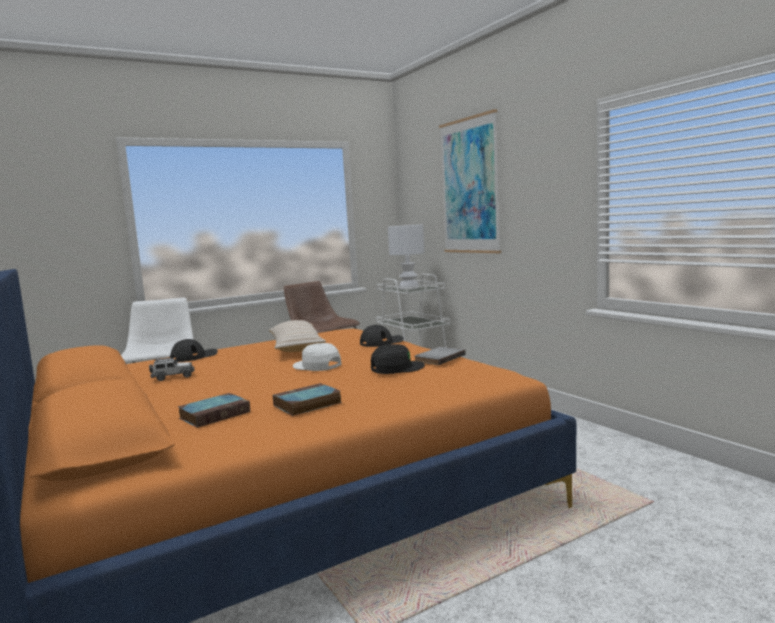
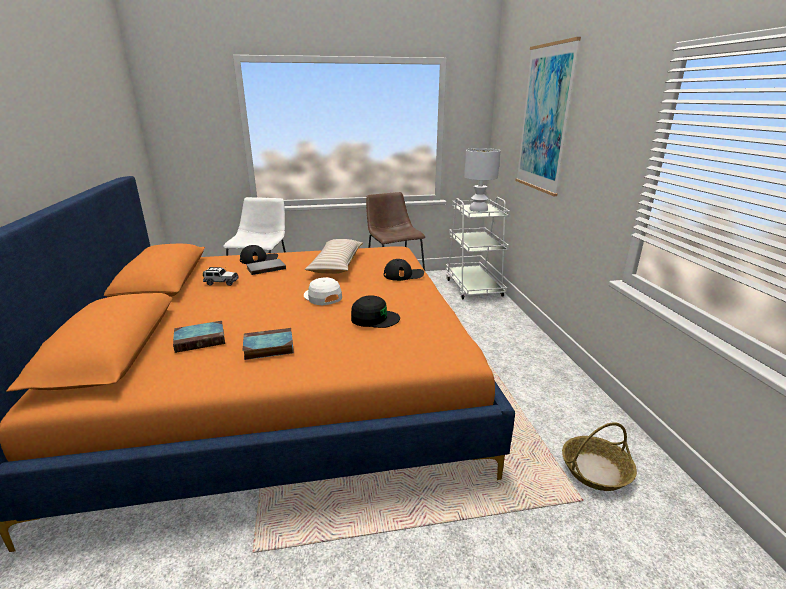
camera: 20 degrees right, 15 degrees up
grey book [414,347,466,365] -> grey book moved to [246,259,286,275]
none -> basket [562,422,637,491]

